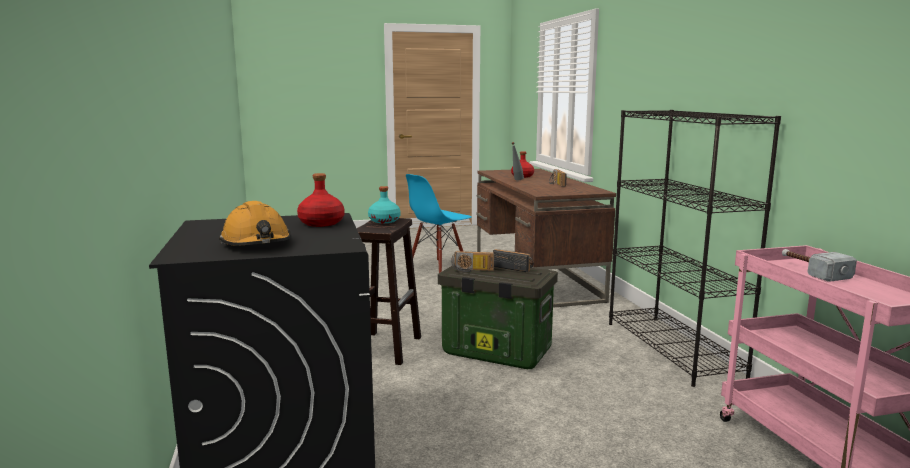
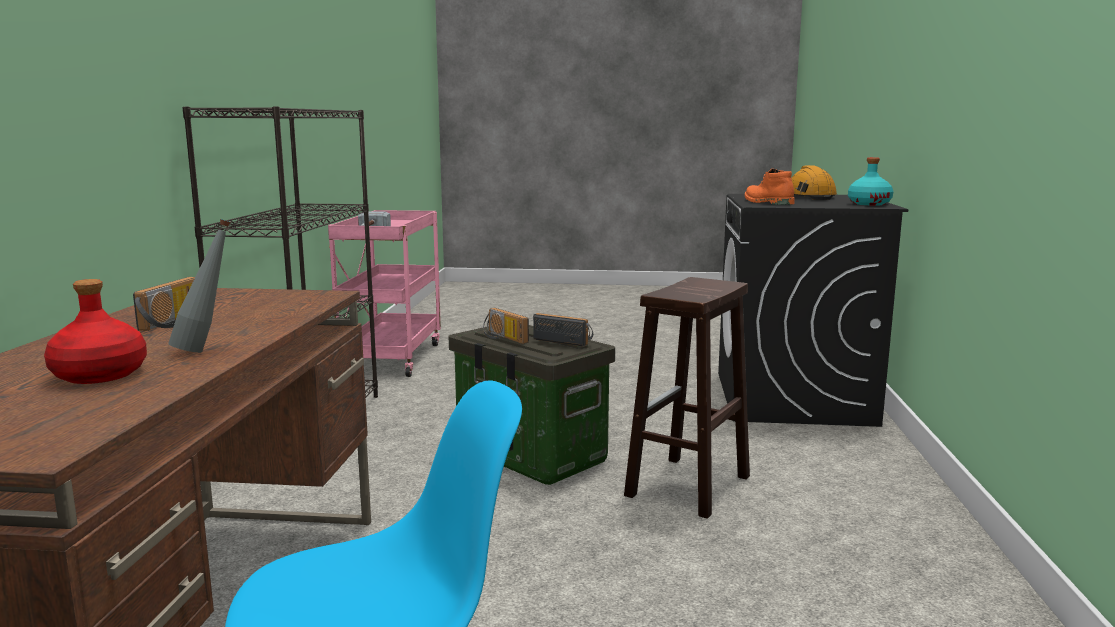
camera: 160 degrees left, 0 degrees up
red bottle [297,173,345,227] -> orange boot [744,169,795,205]
turquoise bottle [368,186,400,223] -> turquoise bottle moved to [848,157,893,206]

